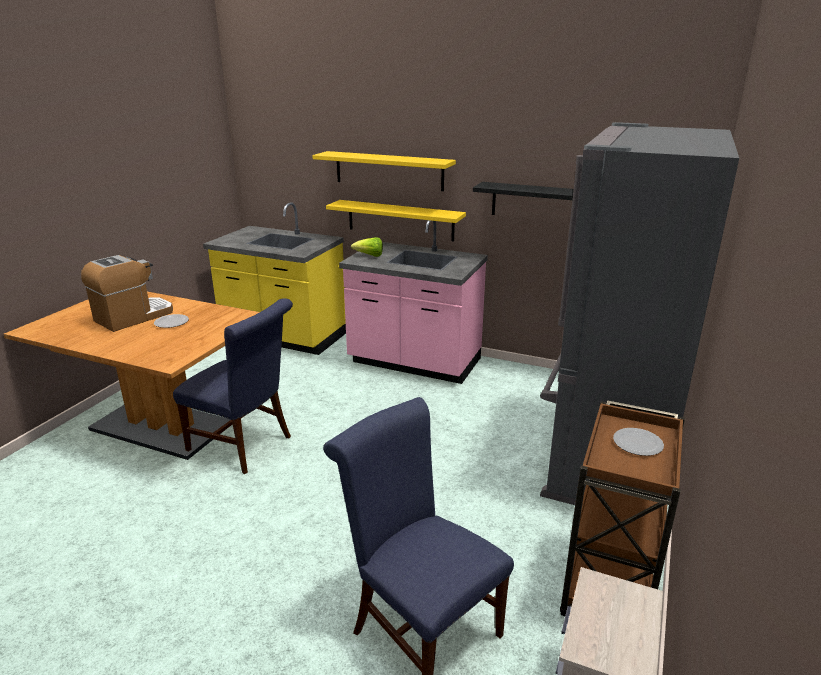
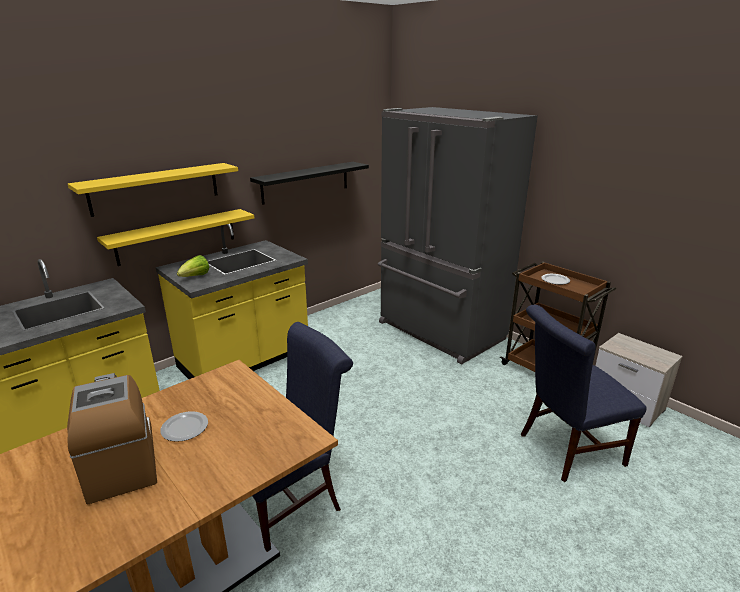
camera: 65 degrees left, 0 degrees up
pink counter [339,220,488,384] -> yellow counter [156,224,308,379]

